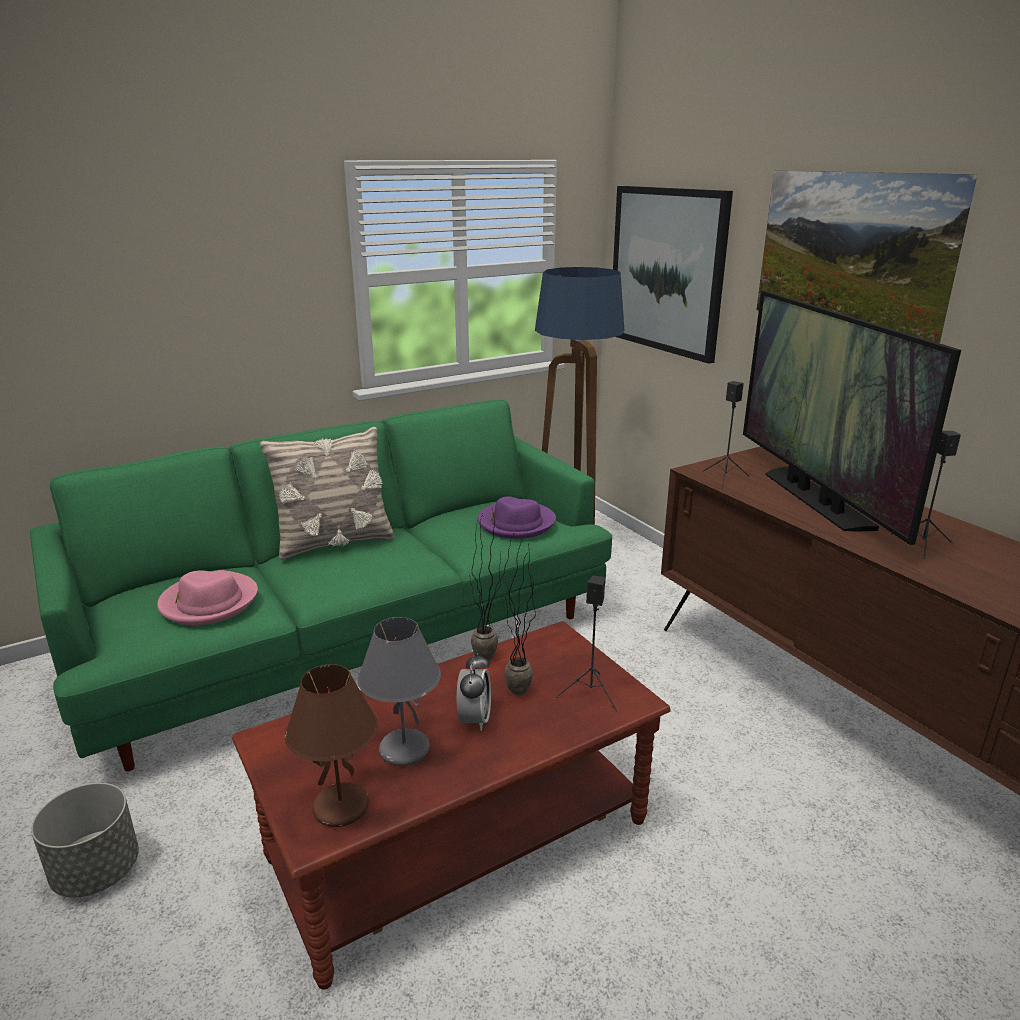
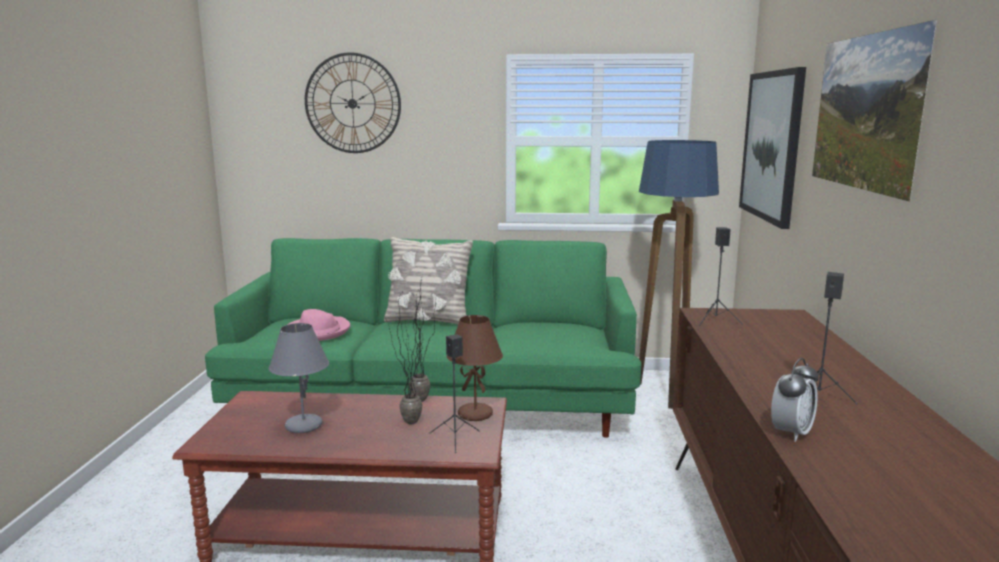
camera: 35 degrees right, 10 degrees down
grey planter [31,783,139,898] -> none
brown table lamp [285,664,378,827] -> brown table lamp moved to [447,315,503,421]
alarm clock [456,653,491,731] -> alarm clock moved to [771,358,818,442]
purple hat [478,496,556,539] -> none
television [743,291,961,545] -> none
none -> wall clock [305,52,401,153]

